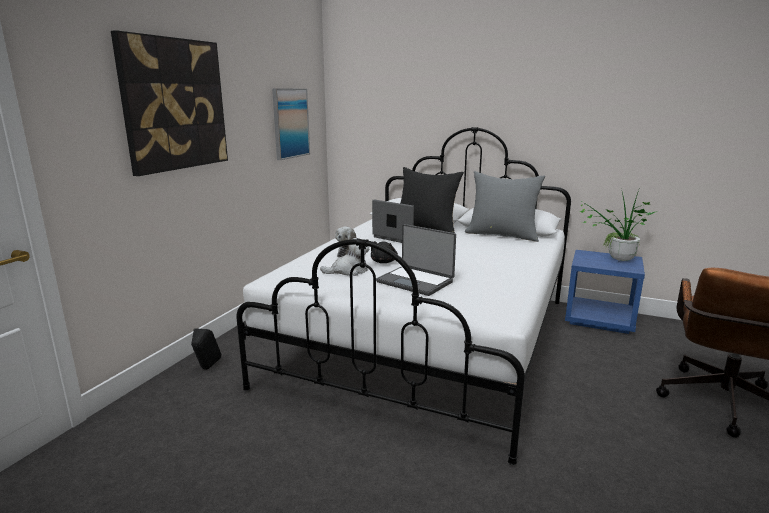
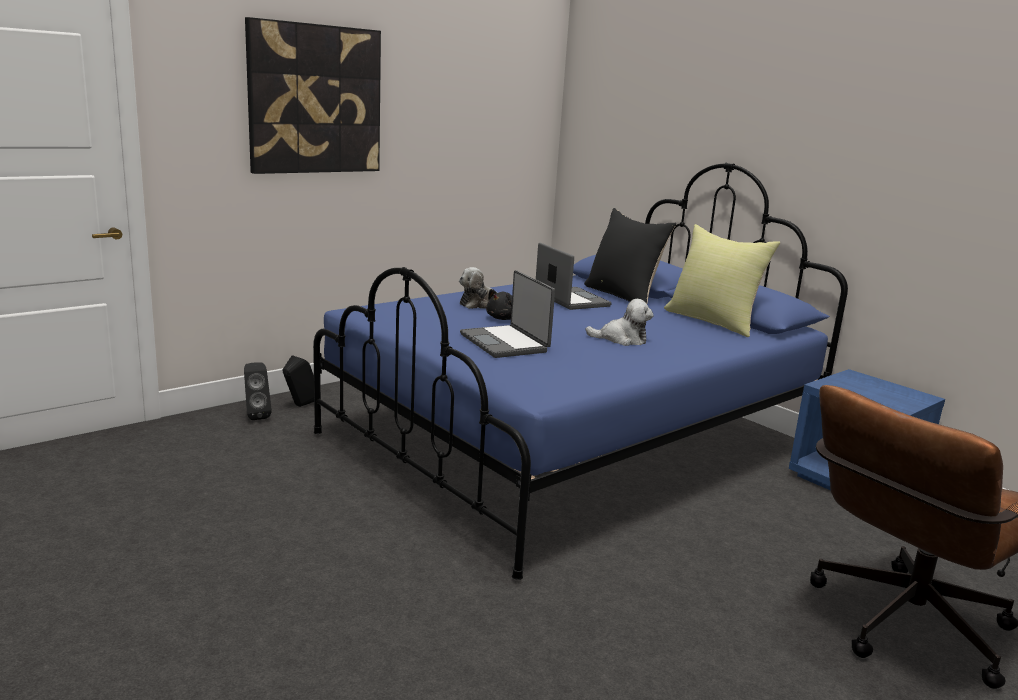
camera: 25 degrees right, 0 degrees up
white bed [236,127,571,465] -> blue bed [313,163,848,580]
picture [272,88,310,160] -> none
plush toy [320,238,370,276] -> plush toy moved to [585,299,654,346]
grey pillow [465,171,545,242] -> yellow pillow [664,224,780,337]
potted plant [579,190,657,261] -> none
none -> black speaker [244,362,272,420]

